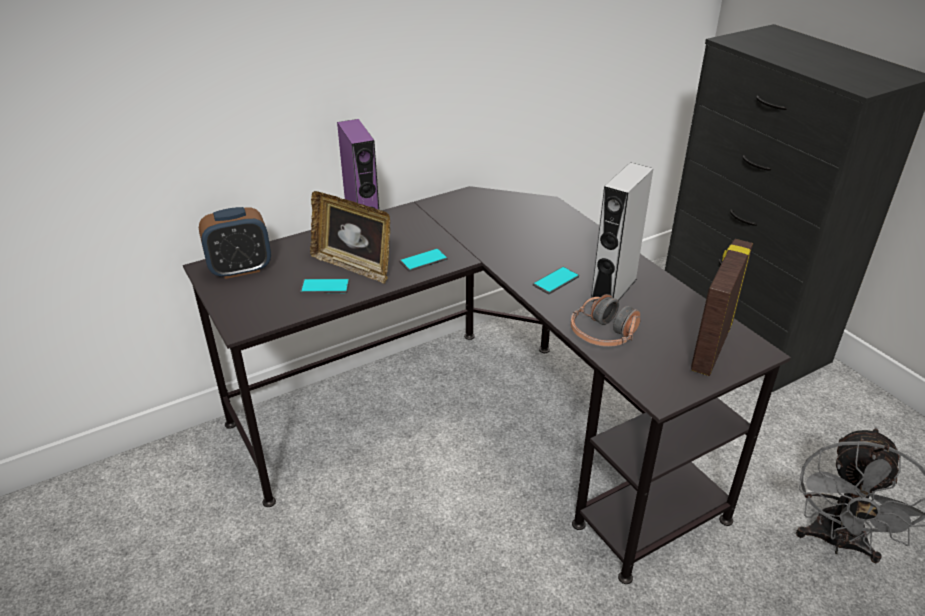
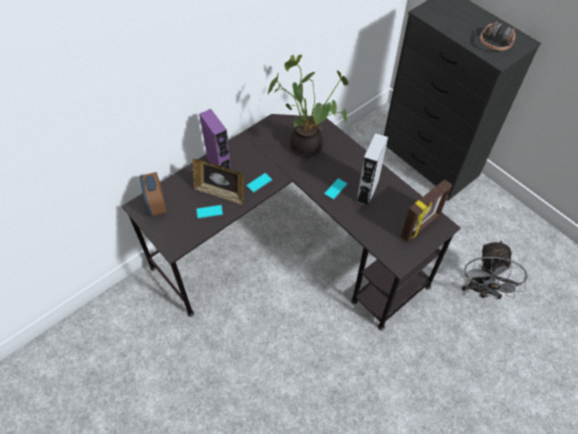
camera: 10 degrees left, 20 degrees up
alarm clock [199,207,271,279] -> alarm clock turned 105 degrees clockwise [140,172,167,216]
headphones [571,294,641,347] -> headphones moved to [480,22,515,50]
picture frame [691,239,753,376] -> picture frame turned 150 degrees counterclockwise [401,179,452,242]
none -> potted plant [268,55,348,157]

